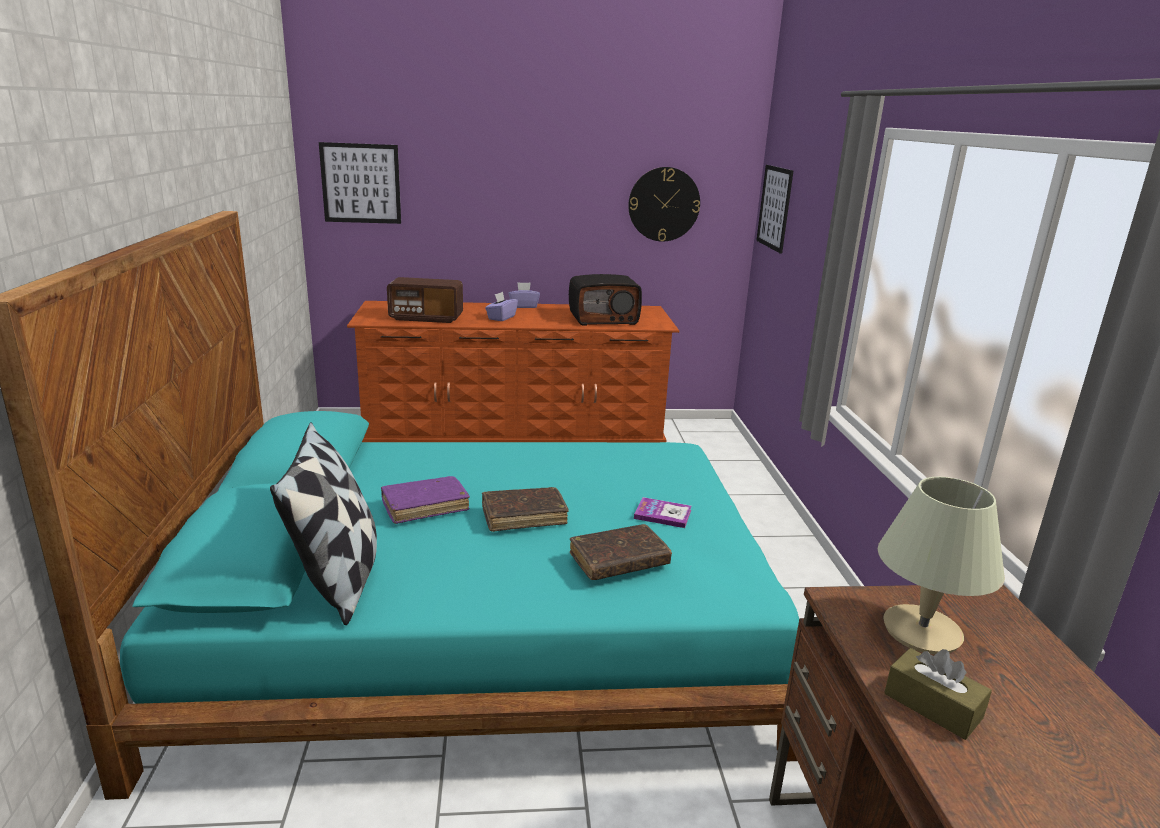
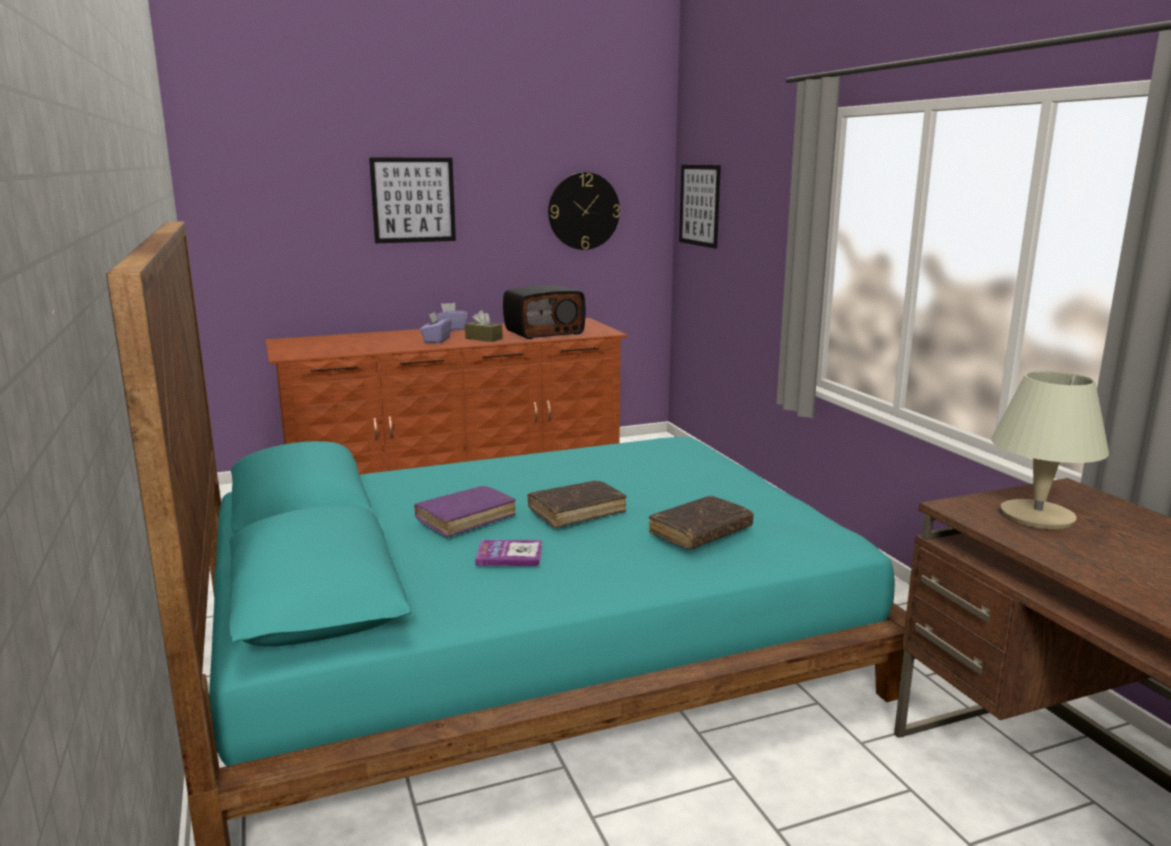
camera: 15 degrees left, 5 degrees down
pillow [270,422,377,625] -> none
picture [319,142,401,224] -> picture moved to [369,158,456,243]
radio [387,277,463,323] -> none
book [634,497,692,528] -> book moved to [475,540,542,566]
brown tissue box [884,648,992,740] -> brown tissue box moved to [465,310,503,342]

